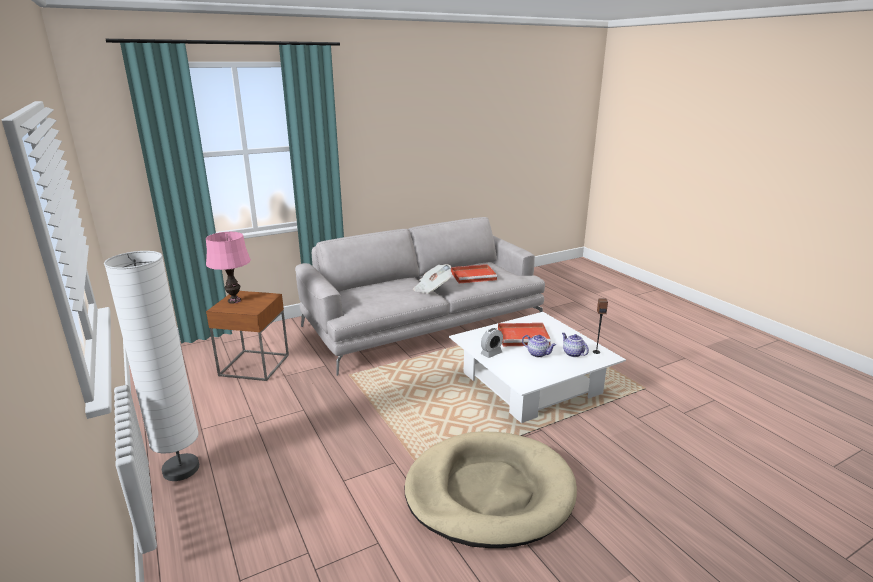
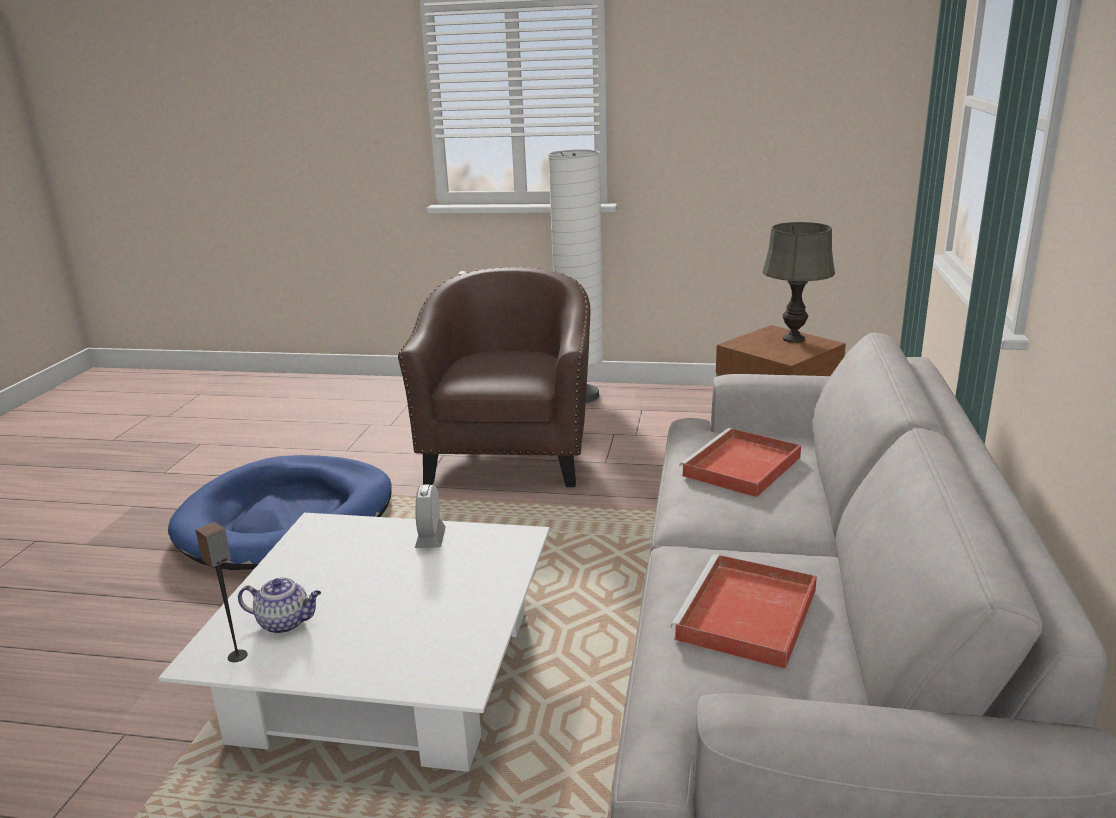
camera: 130 degrees right, 0 degrees up
pink table lamp [206,232,251,304] -> grey table lamp [763,222,835,343]
beige dog bed [404,431,577,548] -> blue dog bed [168,455,392,570]
newspaper [413,264,452,294] -> none
red tray [498,323,551,346] -> red tray moved to [679,428,801,497]
teapot [522,335,556,357] -> none
none -> brown armchair [398,267,590,487]

